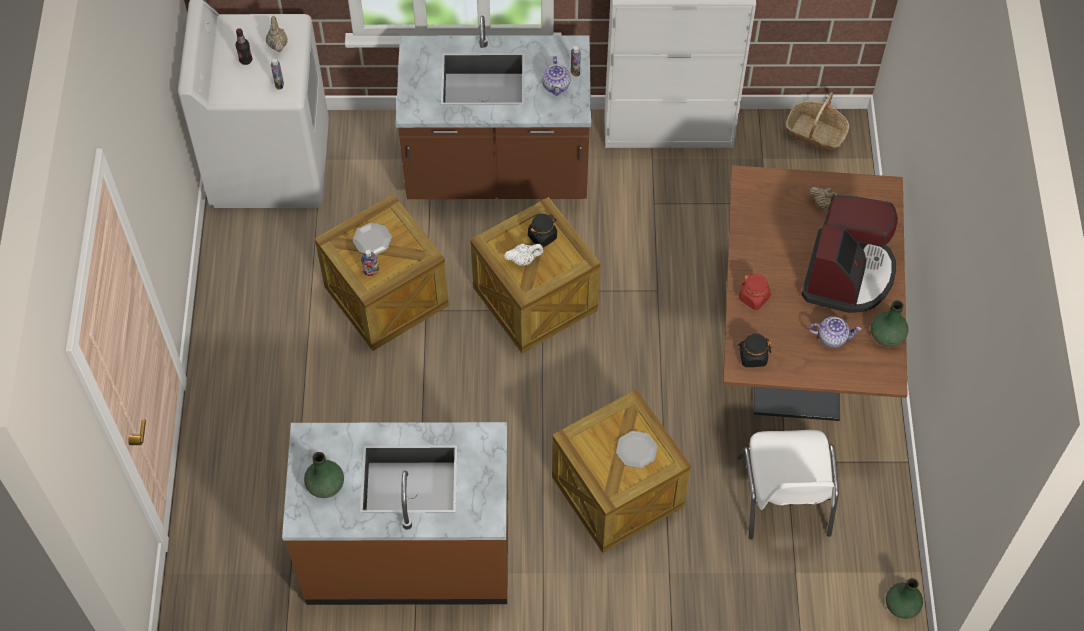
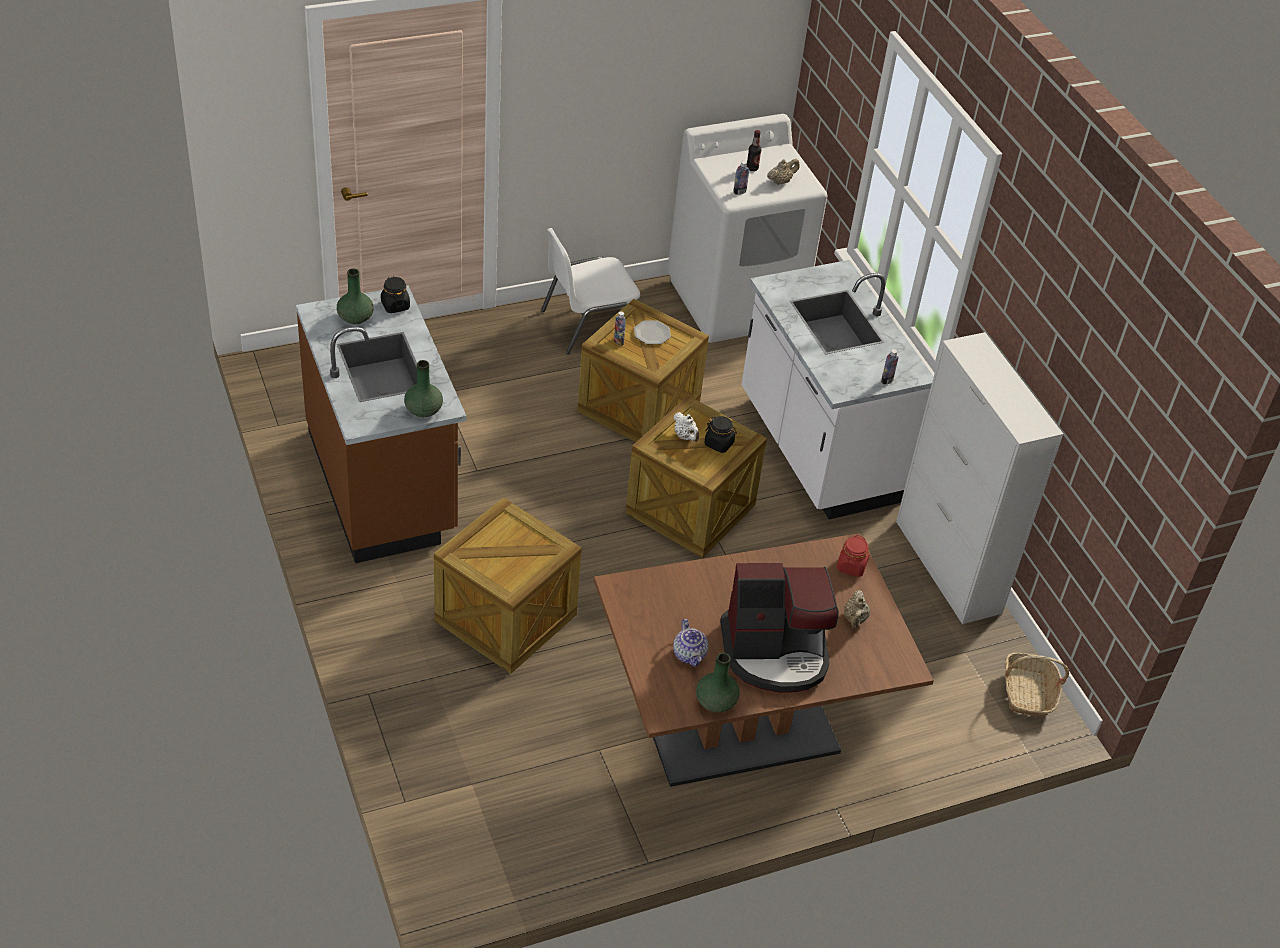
camera: 65 degrees right, 15 degrees down
brown counter [396,16,591,199] -> white counter [741,260,934,520]
teapot [542,56,570,96] -> none
plate [616,431,658,468] -> none
white chair [737,430,839,540] -> white chair moved to [541,228,640,355]
black jar [738,333,771,367] -> black jar moved to [381,276,410,313]
red jar [739,274,771,310] -> red jar moved to [837,535,869,577]
green vase [886,578,923,619] -> green vase moved to [404,360,443,417]

